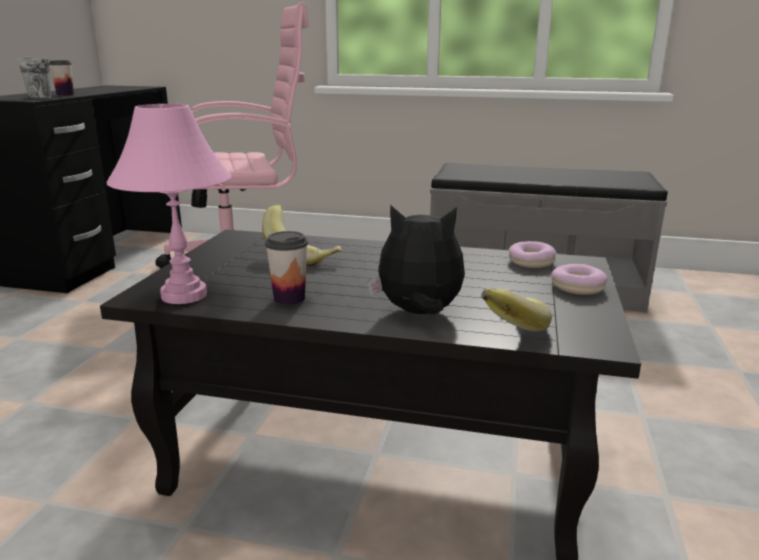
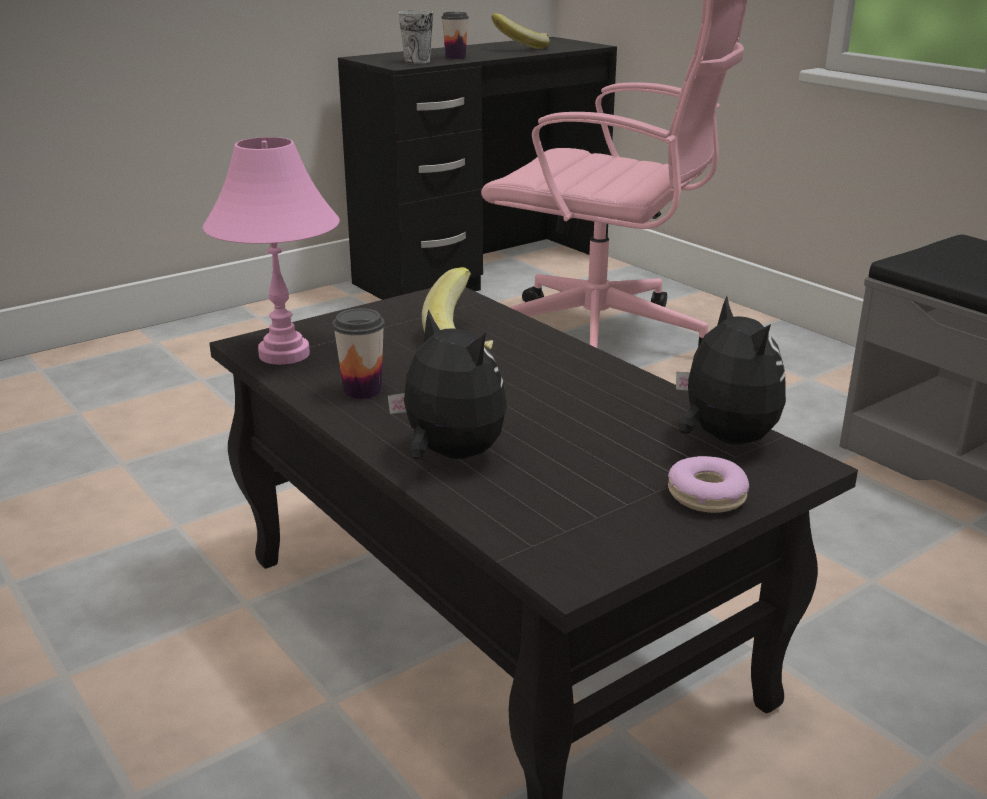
camera: 40 degrees right, 5 degrees up
banana [481,288,552,332] -> banana moved to [492,13,550,49]
donut [508,241,556,268] -> plush toy [676,296,786,445]

